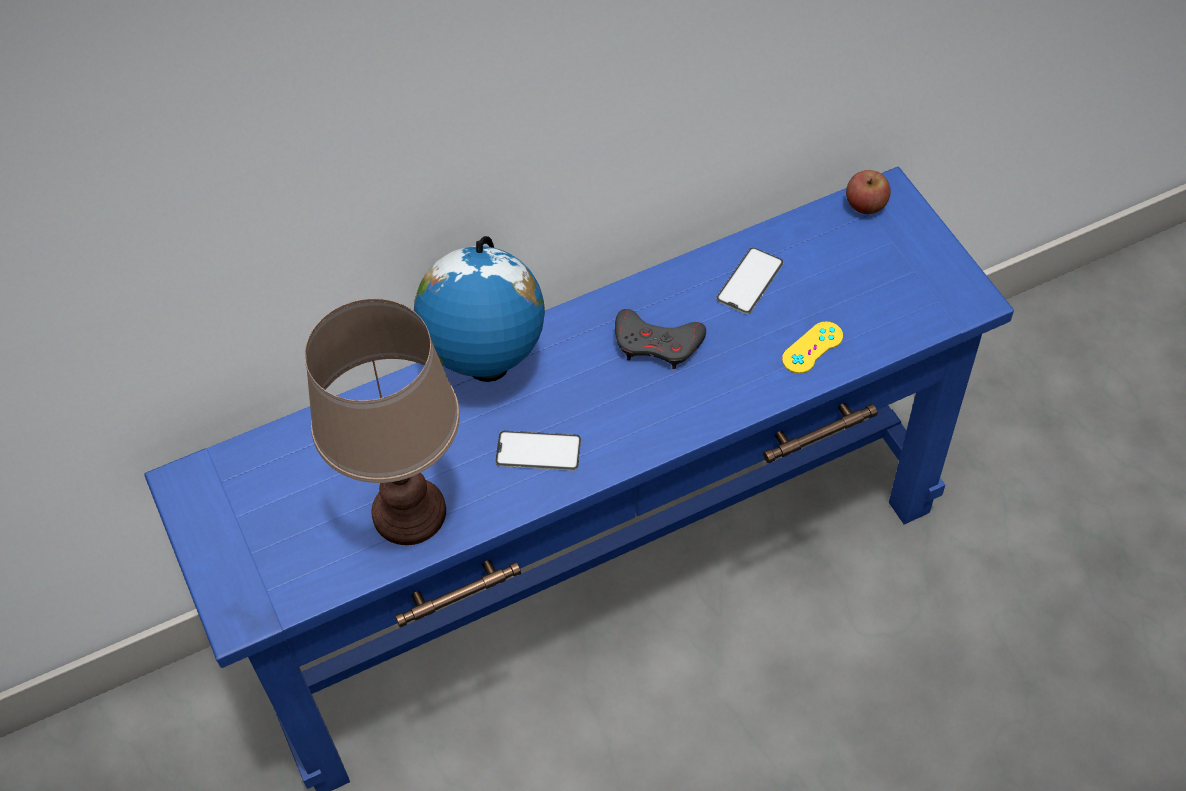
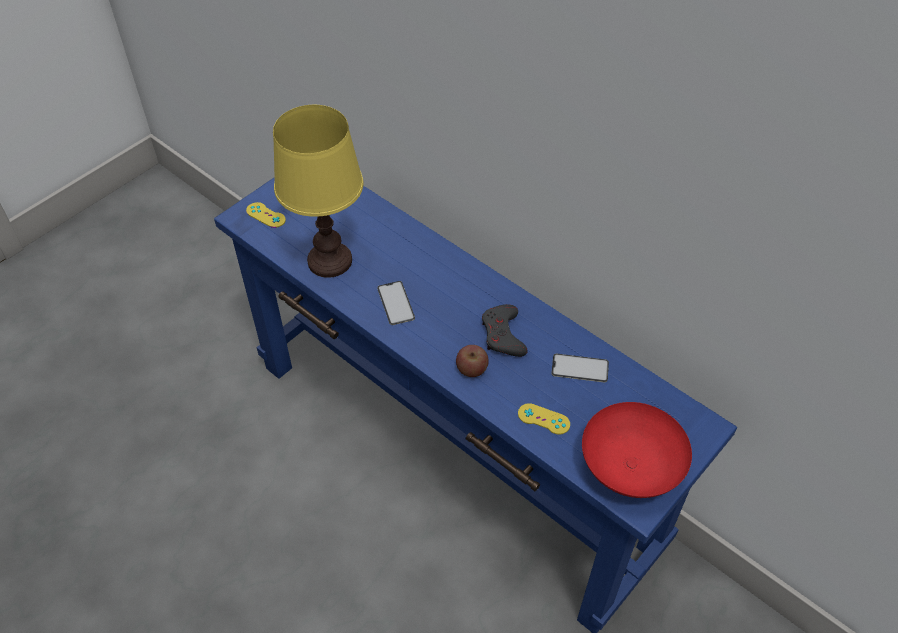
camera: 65 degrees right, 5 degrees down
brown table lamp [305,298,460,545] -> yellow table lamp [273,105,364,278]
globe [414,236,545,382] -> none
apple [846,170,891,214] -> apple moved to [456,345,489,377]
none -> yellow game controller [246,202,286,228]
none -> red bowl [582,402,692,498]

